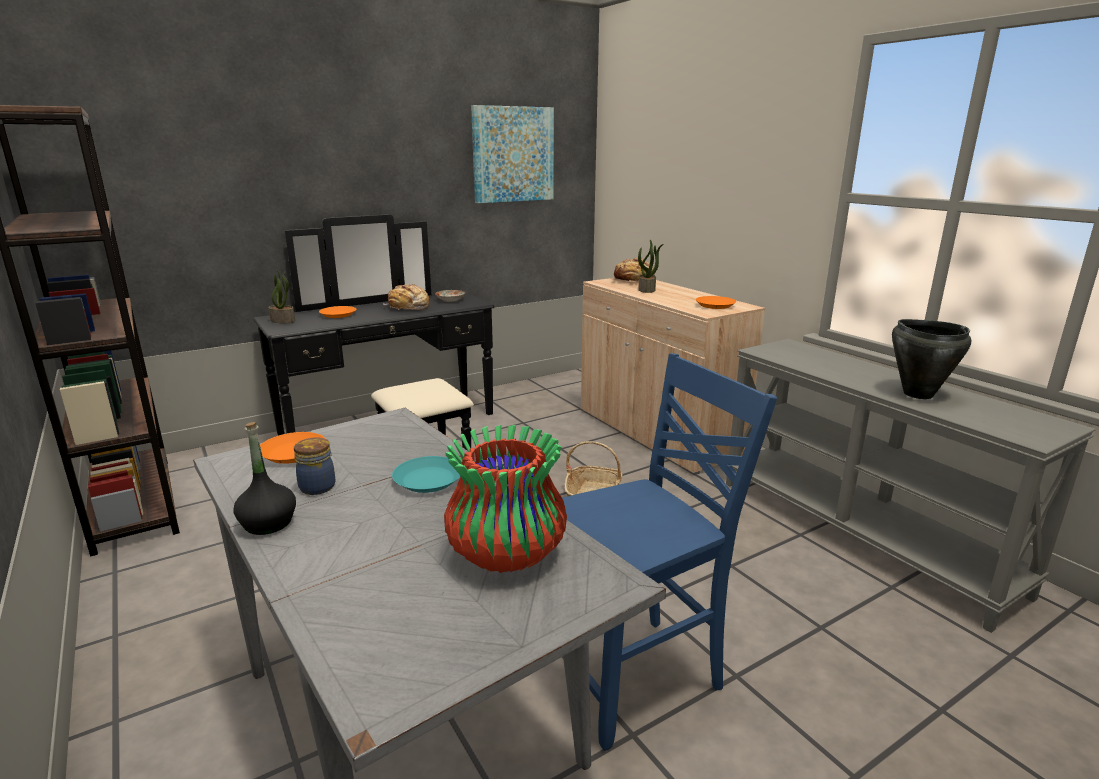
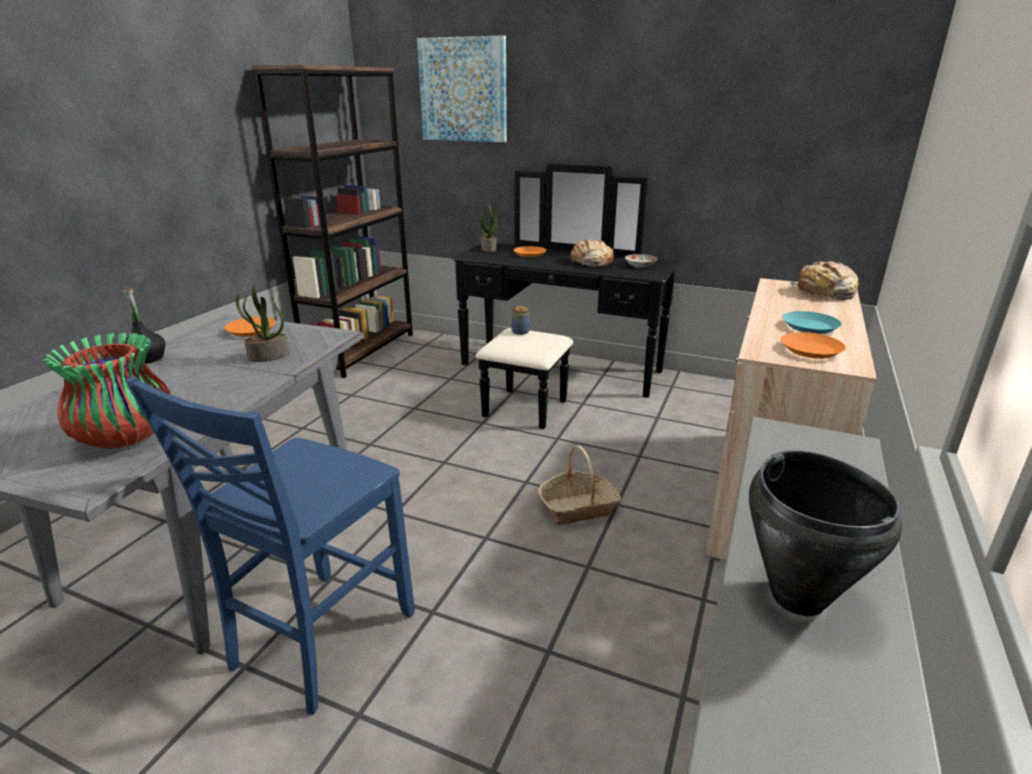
camera: 55 degrees right, 5 degrees up
jar [294,437,336,495] -> jar moved to [511,306,530,335]
turquoise plate [392,456,460,493] -> turquoise plate moved to [782,311,842,334]
picture [471,105,554,203] -> picture moved to [417,35,507,142]
blue chair [562,353,777,751] -> blue chair turned 90 degrees clockwise [125,376,415,715]
potted plant [638,240,663,293] -> potted plant moved to [236,286,290,362]

